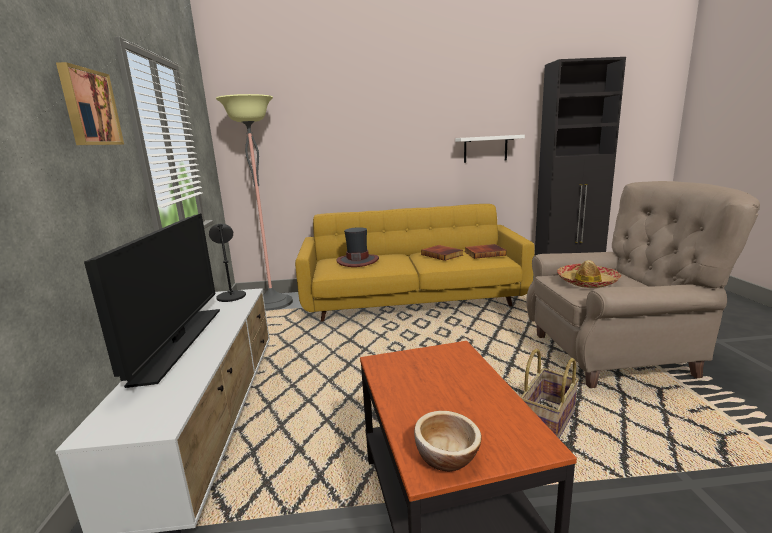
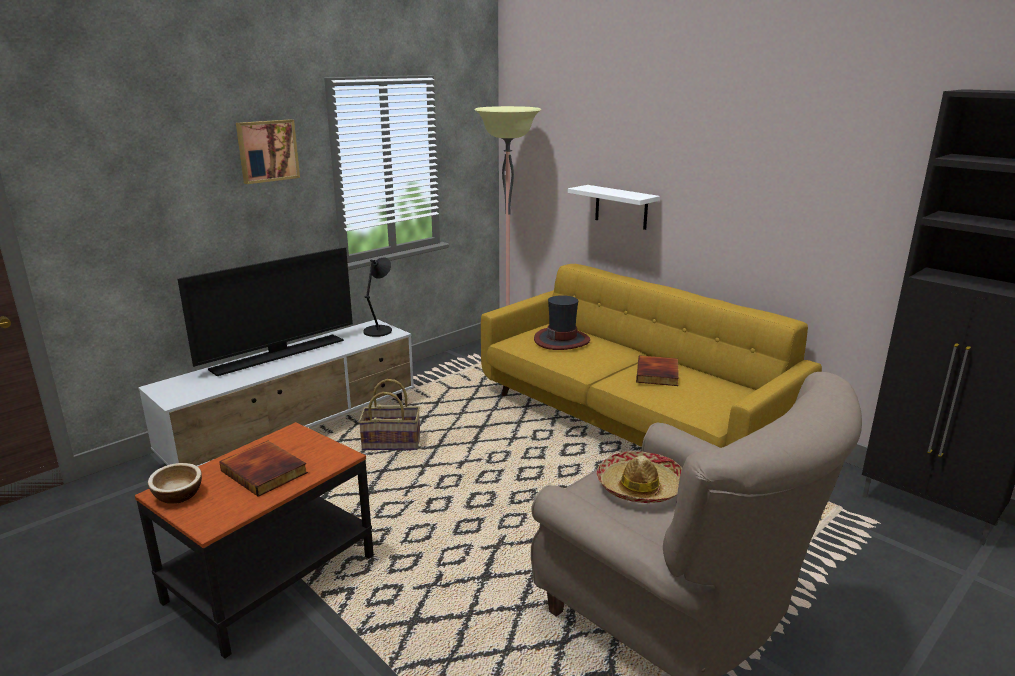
camera: 50 degrees right, 5 degrees up
white shelf [455,135,525,163] -> white shelf moved to [568,185,660,230]
book [465,244,506,259] -> book moved to [219,441,308,497]
basket [520,349,579,438] -> basket moved to [358,379,420,450]

